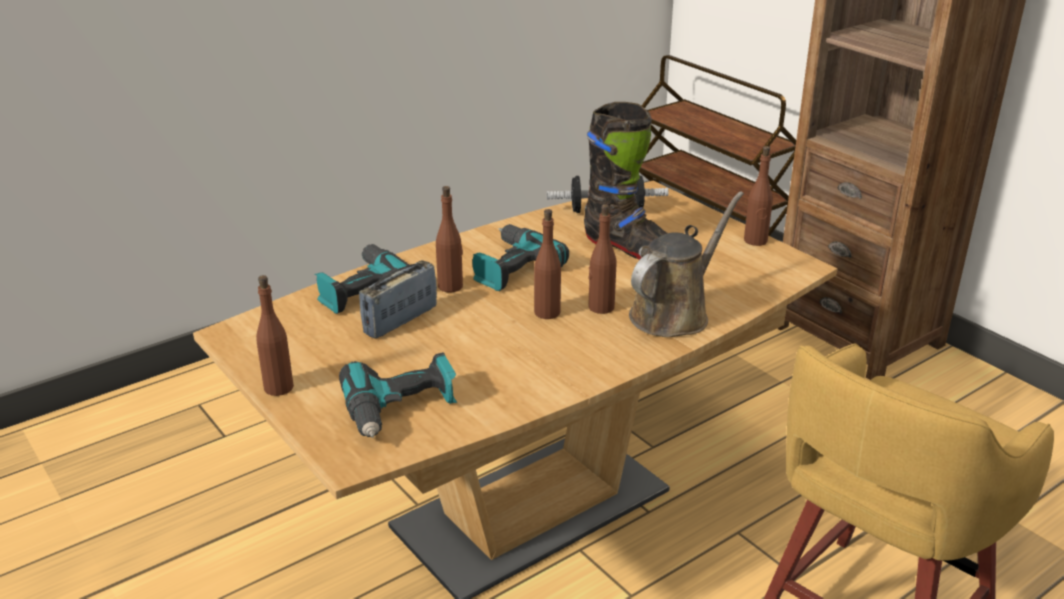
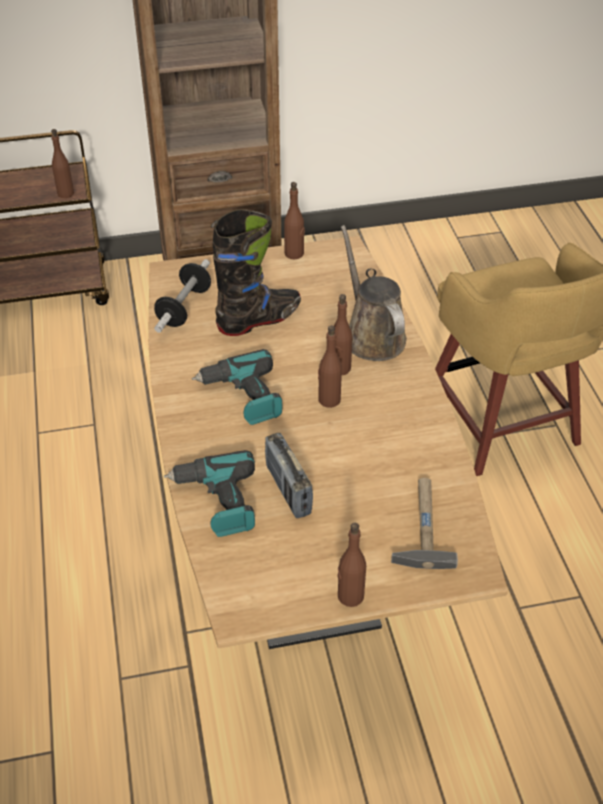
camera: 65 degrees left, 15 degrees up
power drill [339,352,457,438] -> hammer [391,478,458,569]
brown bottle [436,186,463,292] -> brown bottle moved to [51,129,74,198]

